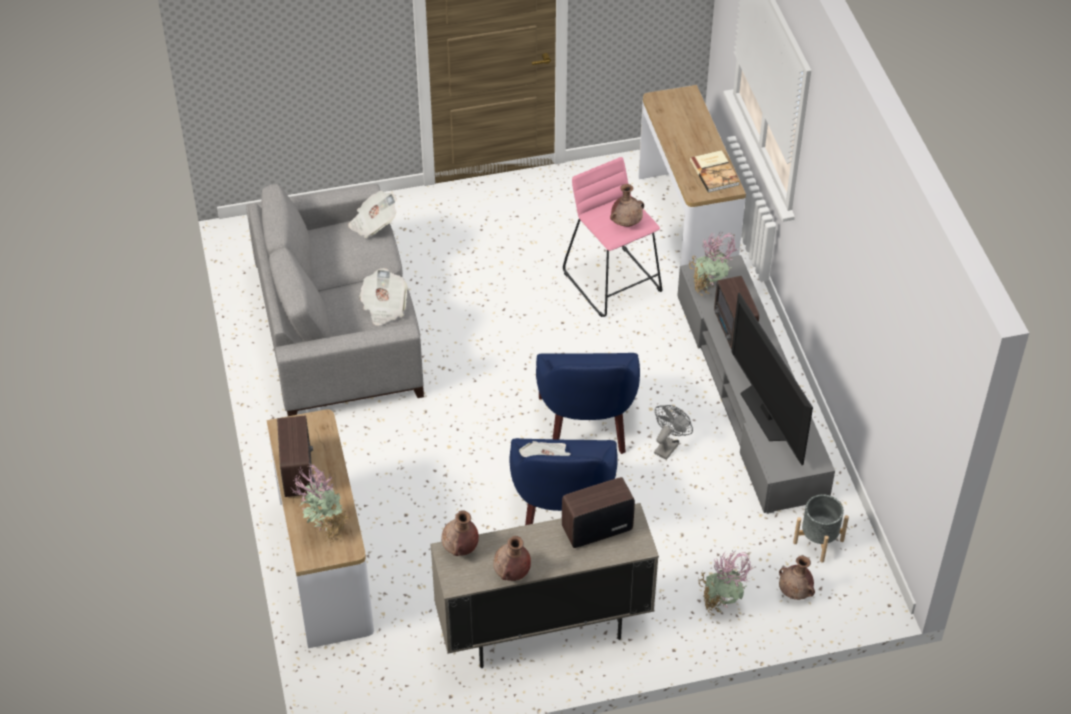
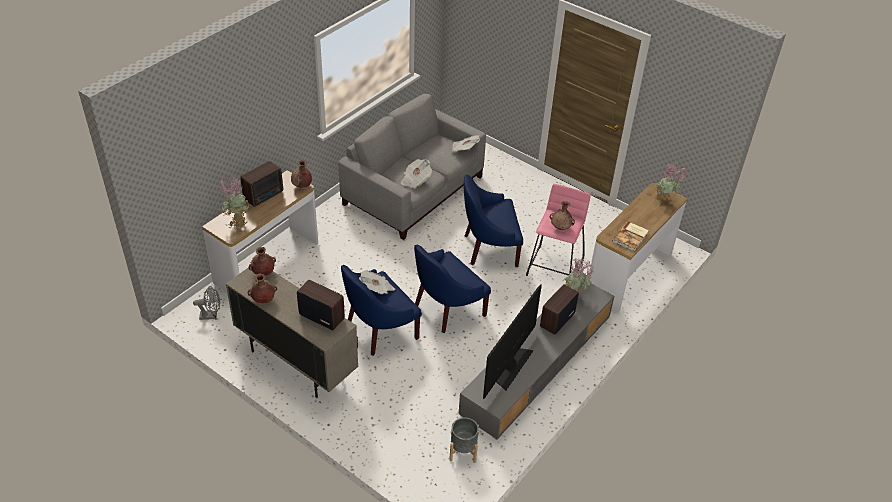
camera: 50 degrees right, 5 degrees down
grey fan [654,405,693,460] -> grey fan moved to [193,286,220,320]
potted plant [698,552,755,616] -> potted plant moved to [654,163,687,203]
brown vase [779,556,815,600] -> brown vase moved to [291,160,312,188]
none -> blue armchair [464,175,523,267]

